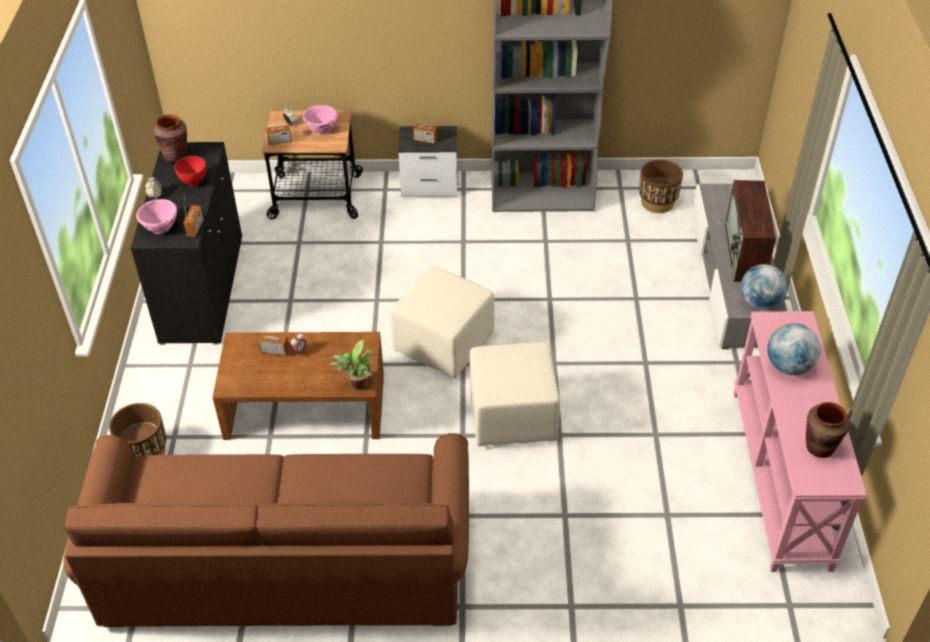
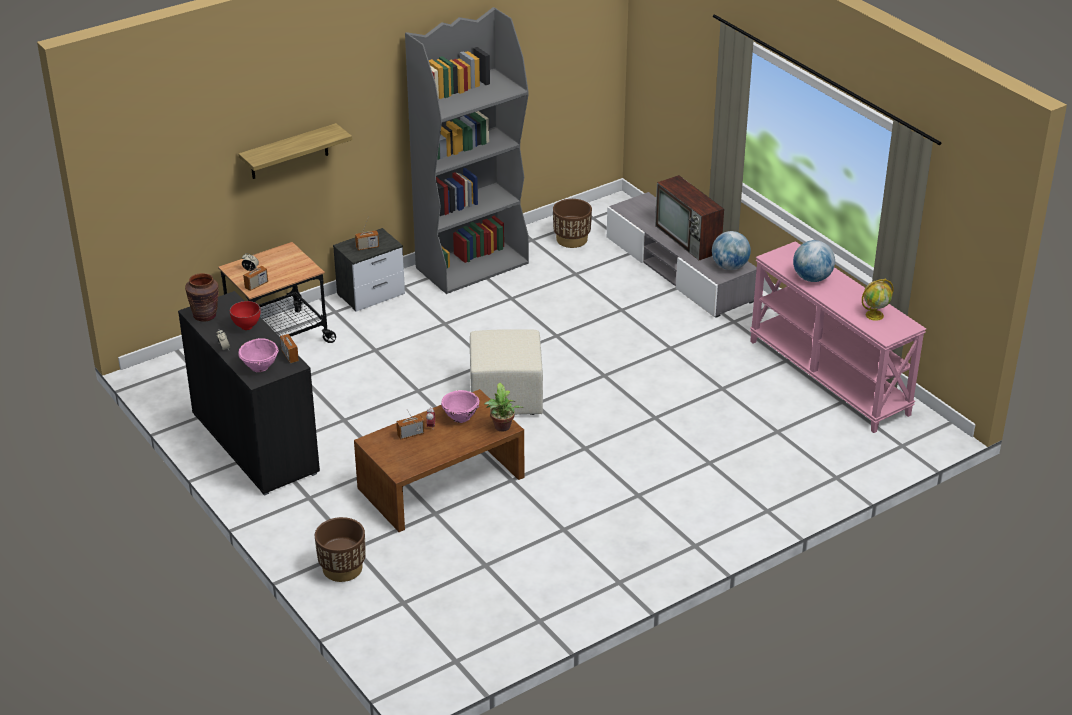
camera: 35 degrees left, 10 degrees down
brown sofa [64,433,469,627] -> none
pink bowl [303,105,338,135] -> pink bowl moved to [441,390,480,423]
beige ottoman [469,342,560,446] -> none
brown vase [806,402,850,458] -> globe [862,279,893,321]
none -> shelf [239,123,352,179]

